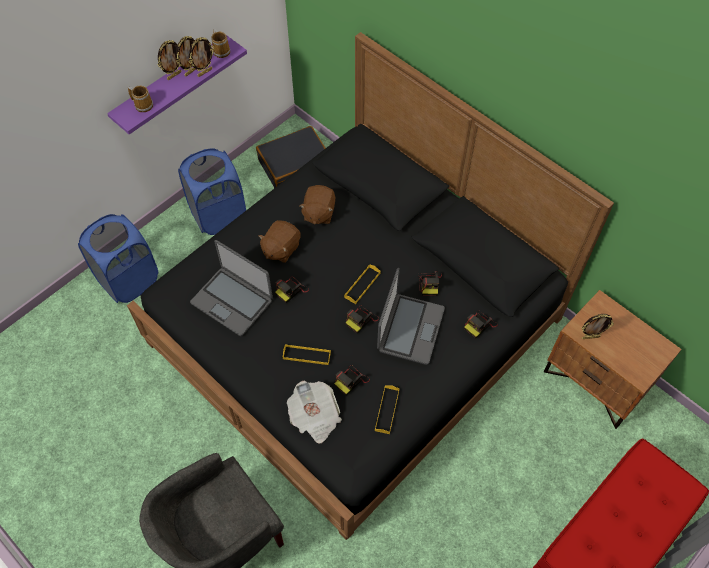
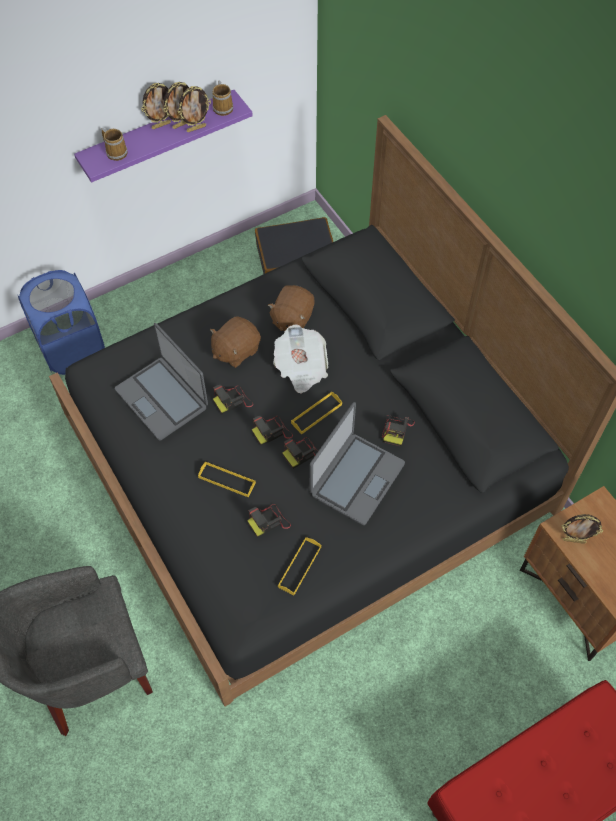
camera: 15 degrees right, 0 degrees up
blue laundry basket [178,148,246,235] -> none
newspaper [287,381,342,443] -> newspaper moved to [273,324,328,394]
camera [464,311,498,338] -> camera moved to [252,416,293,446]

